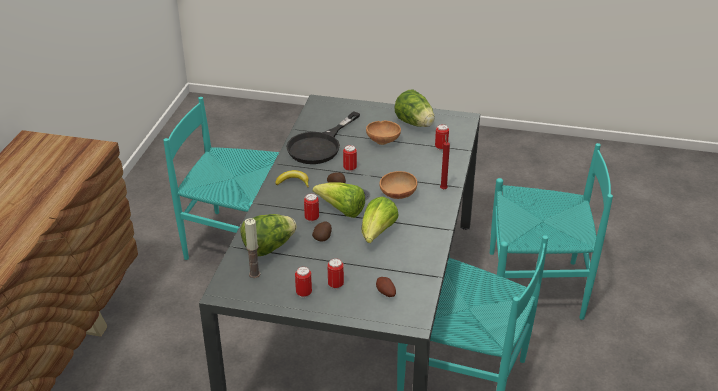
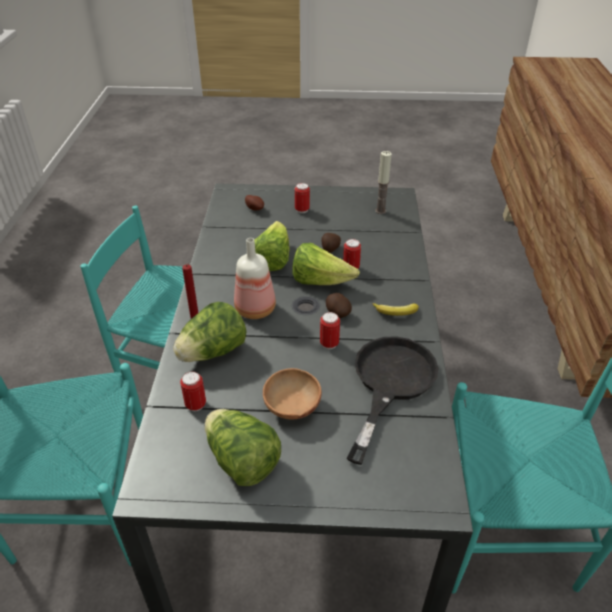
camera: 170 degrees right, 5 degrees up
lettuce [240,214,297,256] -> lettuce moved to [173,302,247,362]
can [295,267,312,298] -> none
brown bowl [379,171,417,199] -> bottle [234,238,276,319]

